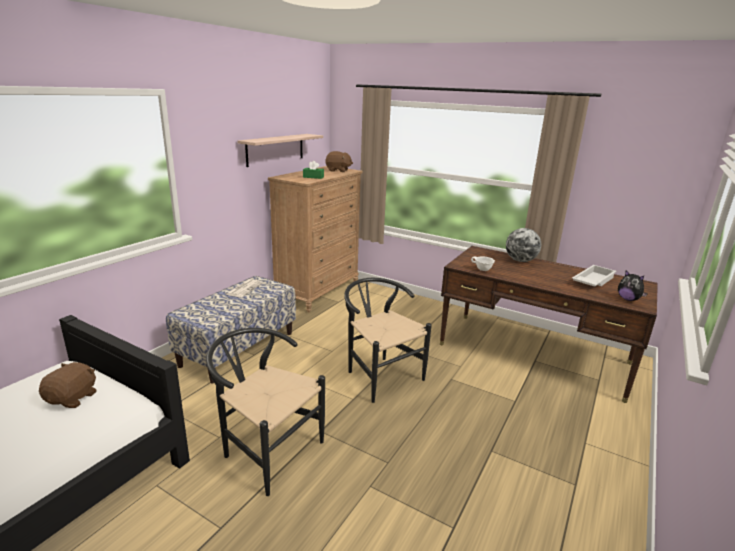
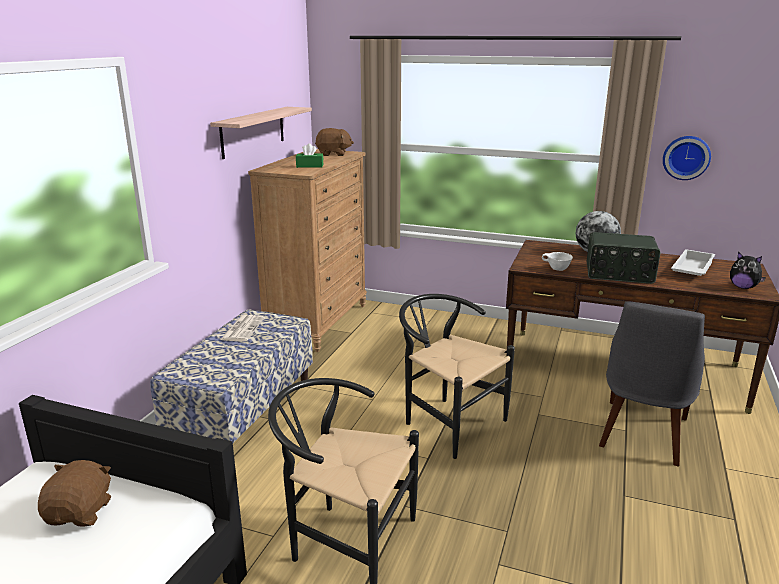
camera: 10 degrees left, 0 degrees up
none -> radio [587,232,660,284]
none -> grey chair [599,301,705,466]
none -> wall clock [663,136,711,180]

